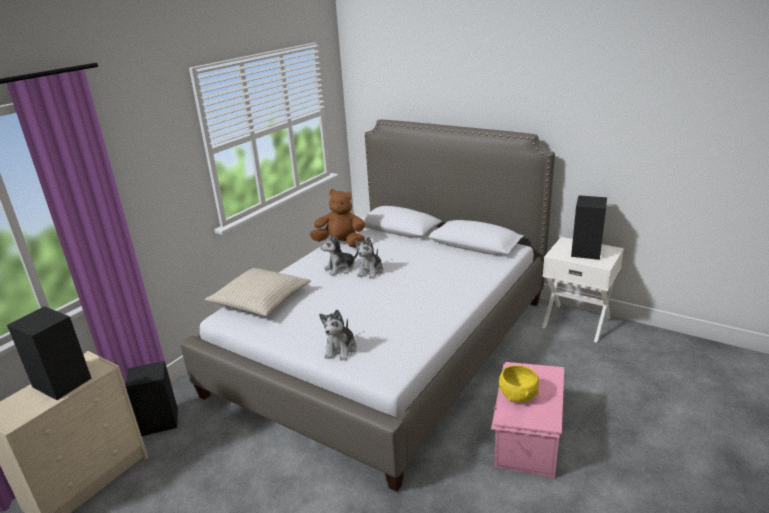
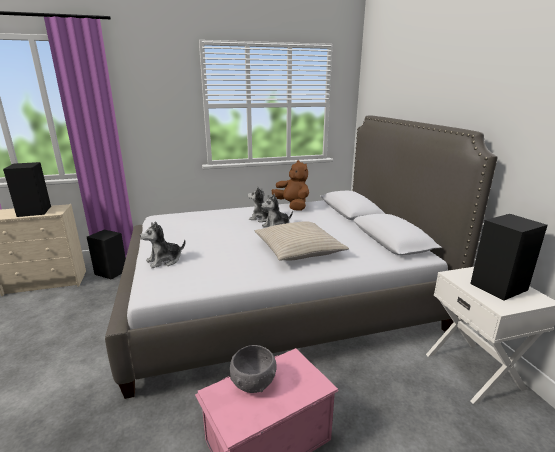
camera: 40 degrees right, 5 degrees down
beige pillow [205,268,311,316] -> beige pillow moved to [255,221,349,261]
yellow bowl [499,365,539,402] -> grey bowl [230,345,277,393]

